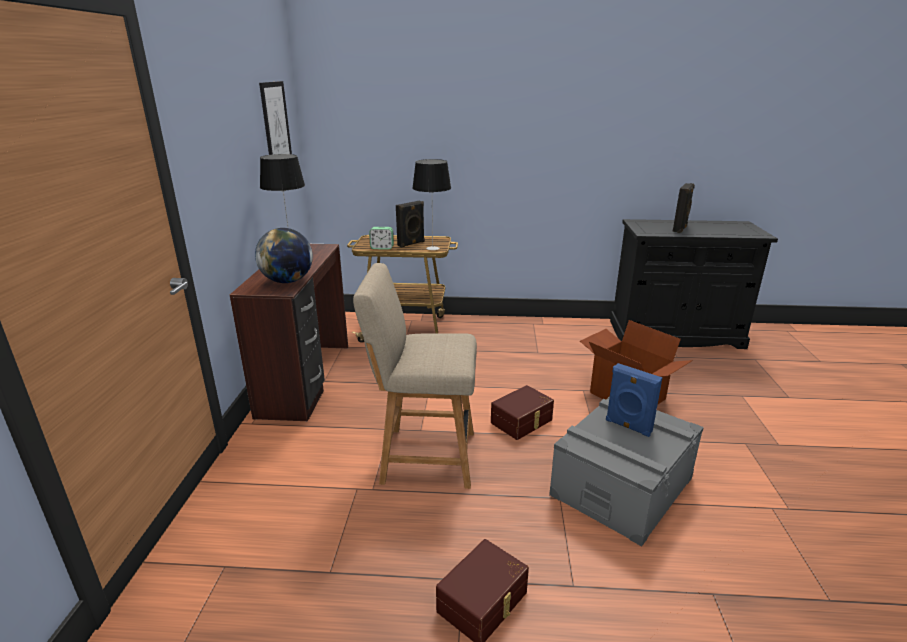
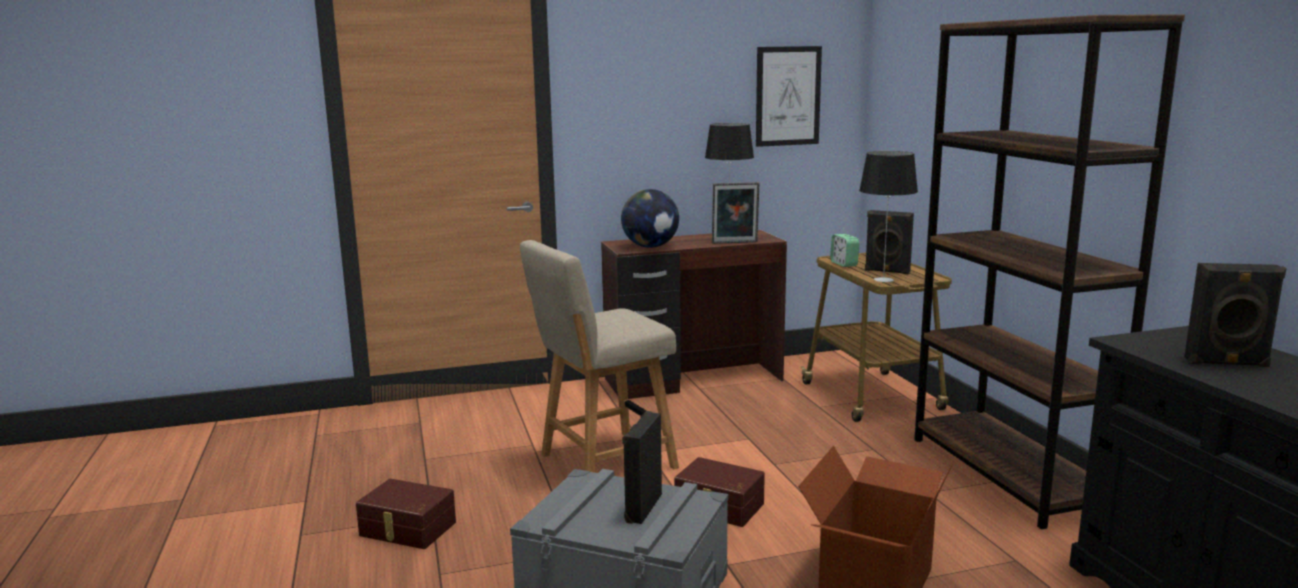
camera: 70 degrees right, 10 degrees down
beige chair [353,263,477,489] -> beige chair turned 105 degrees counterclockwise [520,240,679,473]
blue speaker [606,363,663,437] -> black speaker [622,411,662,524]
none -> picture frame [712,182,759,244]
none -> brown bookcase [914,14,1185,530]

